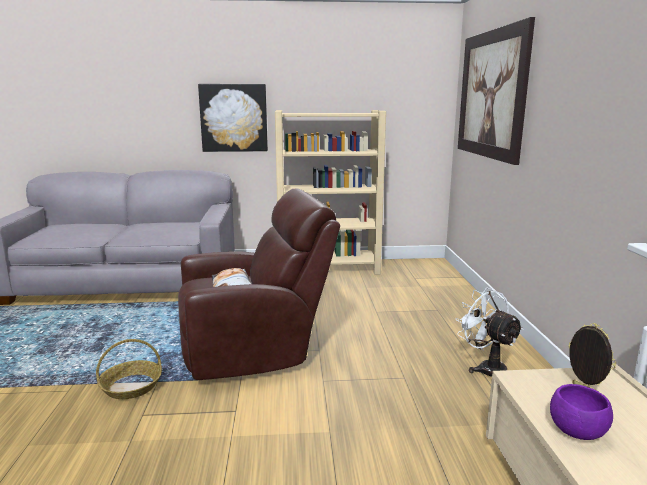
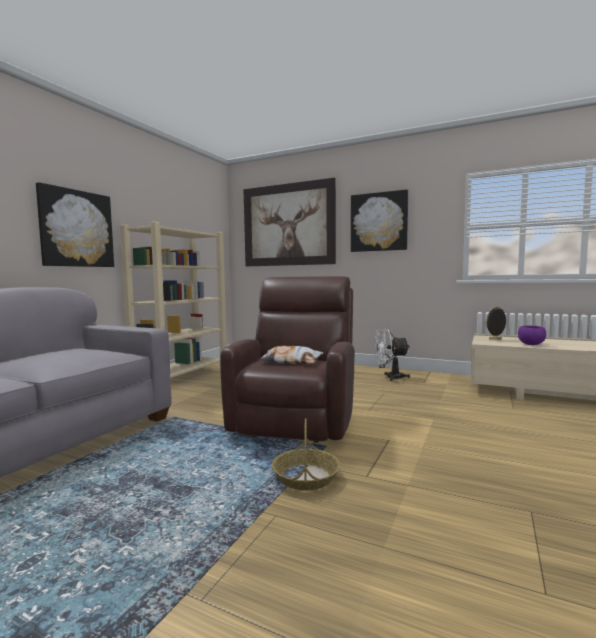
camera: 60 degrees left, 10 degrees down
none -> picture [351,189,408,252]

